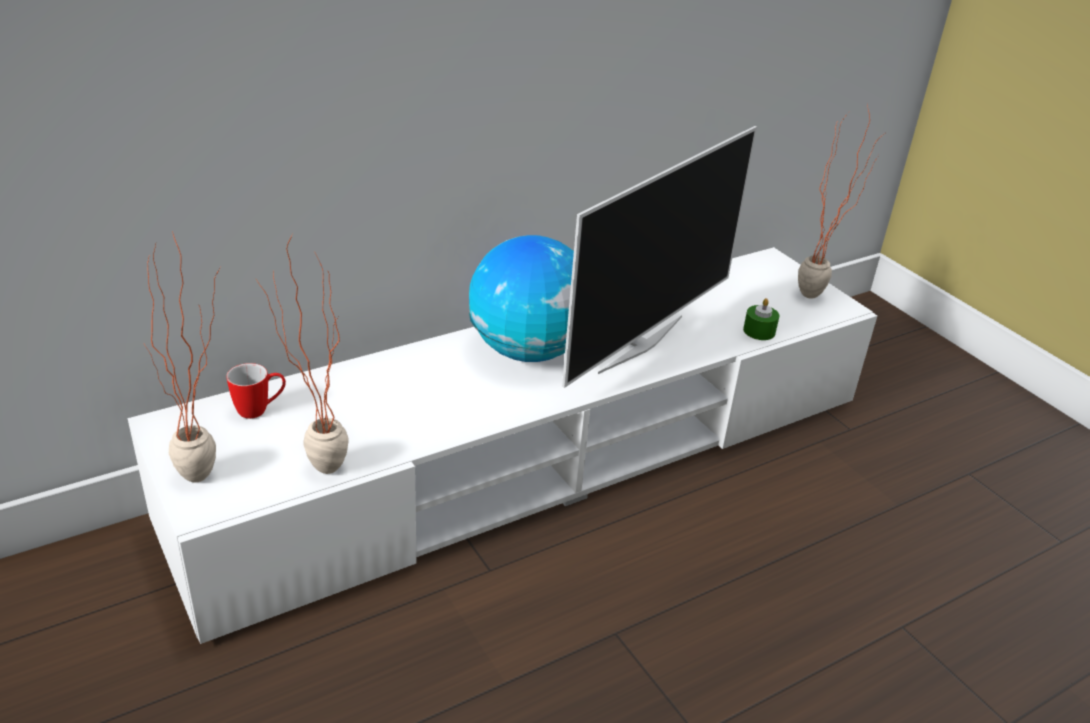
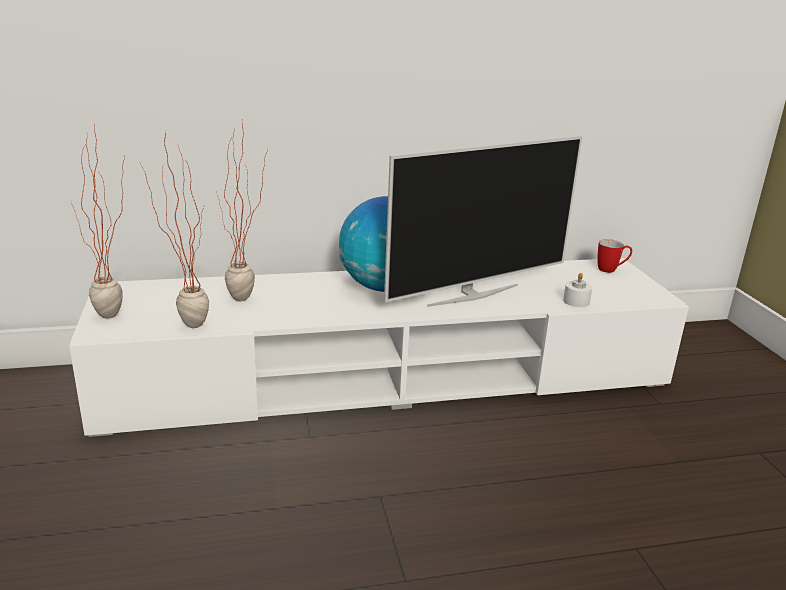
camera: 20 degrees right, 10 degrees down
mug [226,363,286,419] -> mug moved to [598,239,632,273]
green candle [743,298,779,340] -> white candle [563,273,592,307]
potted plant [798,105,884,299] -> potted plant moved to [216,125,268,301]

